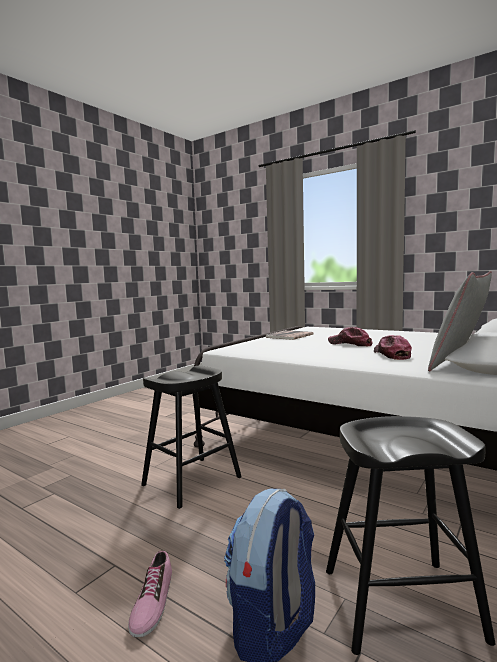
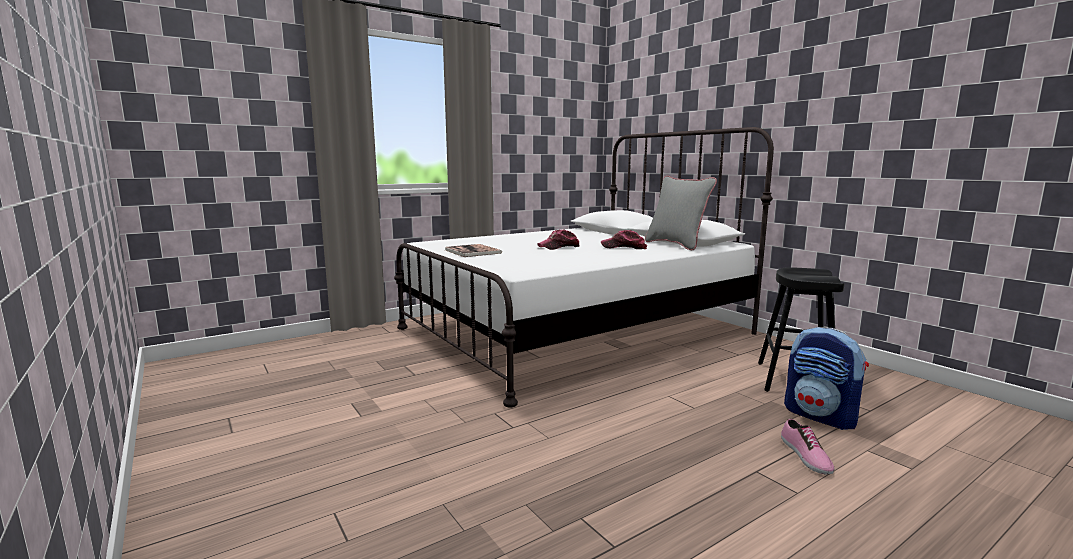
camera: 70 degrees left, 5 degrees up
shoe [128,550,172,637] -> shoe turned 60 degrees clockwise [781,419,835,475]
black stool [141,366,242,509] -> none

